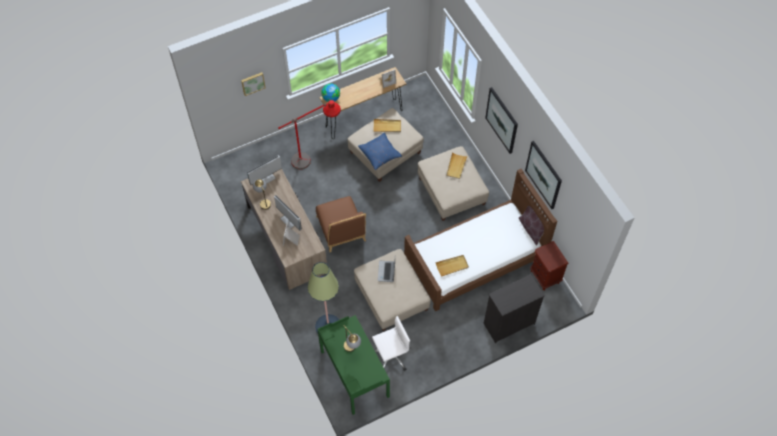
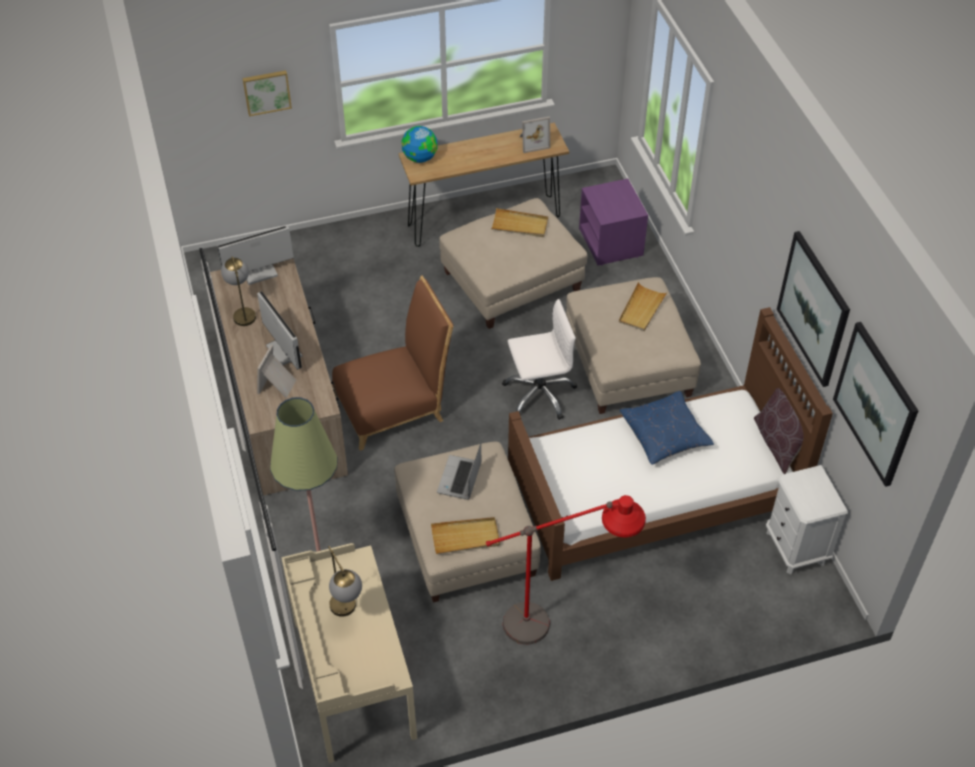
camera: 10 degrees right, 10 degrees down
red floor lamp [278,100,341,169] -> red floor lamp moved to [486,495,646,645]
brown chair [316,196,366,252] -> brown chair turned 105 degrees counterclockwise [332,275,453,451]
green desk [317,315,390,415] -> beige desk [281,543,417,763]
blue pillow [358,133,402,170] -> blue pillow moved to [619,391,714,465]
white office chair [372,316,410,371] -> white office chair moved to [502,299,577,420]
beige tray [436,255,469,277] -> beige tray moved to [431,517,500,554]
black dresser [483,274,545,343] -> none
picture [485,87,518,154] -> picture moved to [833,322,918,487]
brown nightstand [530,241,569,291] -> white nightstand [766,465,848,574]
none -> purple nightstand [579,179,648,266]

